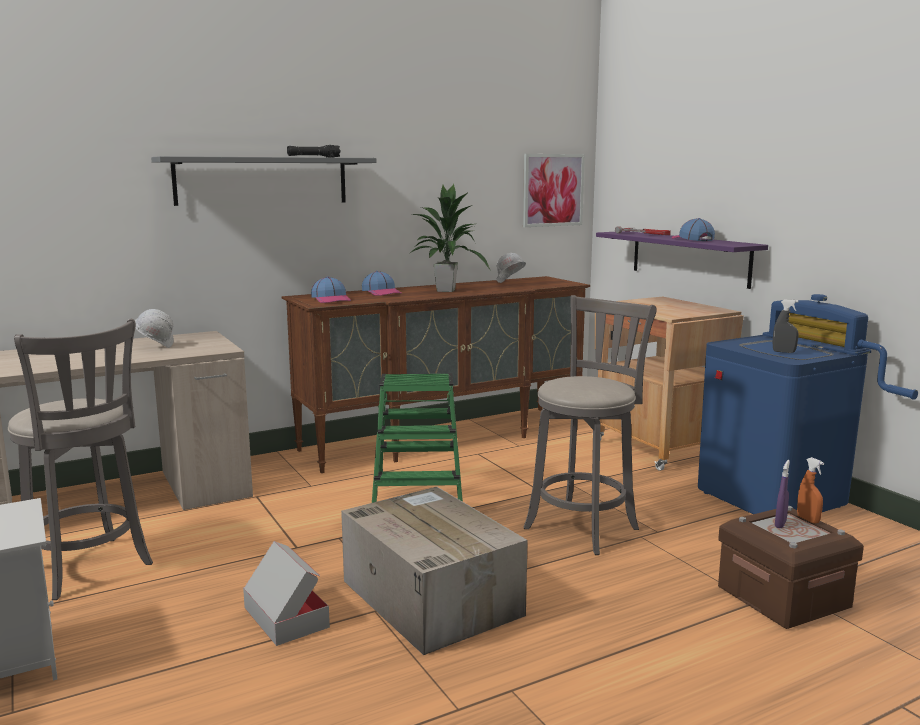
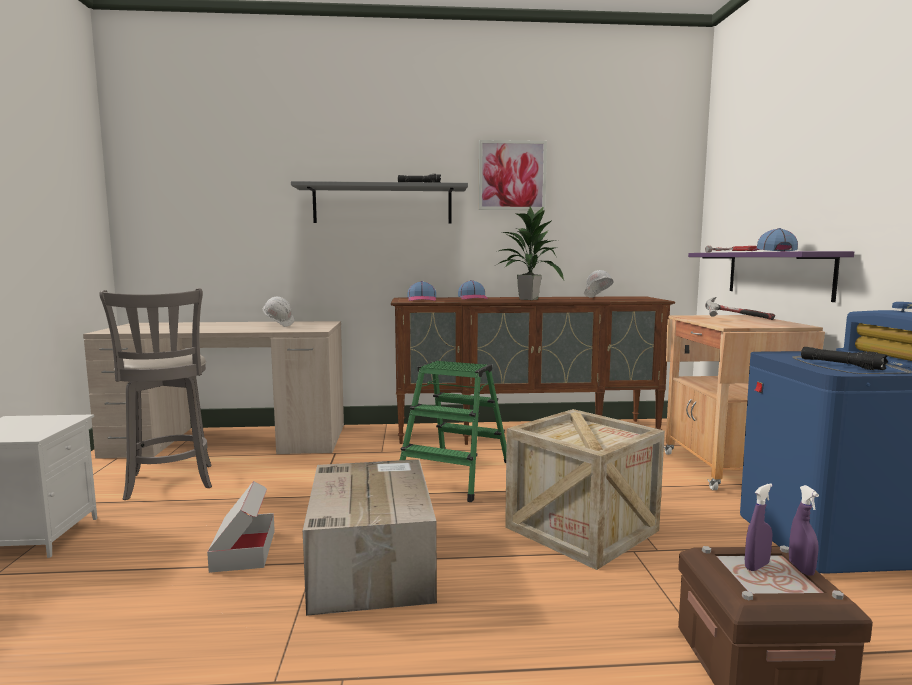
camera: 25 degrees right, 5 degrees down
picture [523,154,585,227] -> picture moved to [479,140,547,210]
grey stool [524,295,657,555] -> crate [505,409,665,570]
grey spray bottle [773,299,799,353] -> black flashlight [801,347,888,370]
orange spray bottle [797,457,824,524] -> purple spray bottle [789,485,819,575]
none -> hammer [705,297,775,320]

